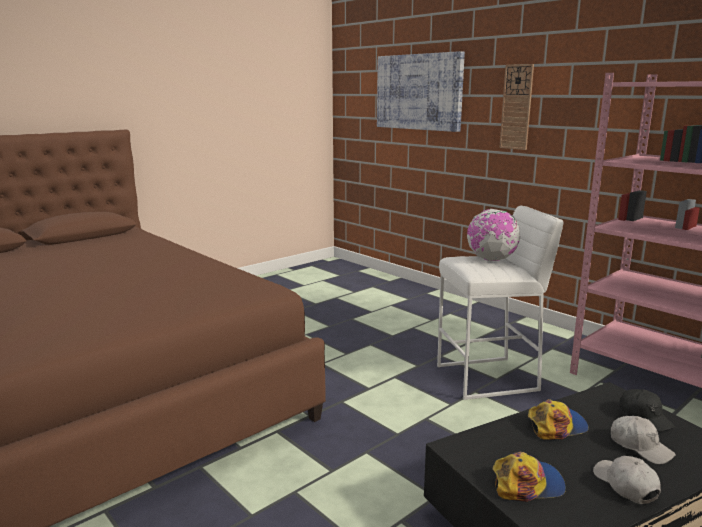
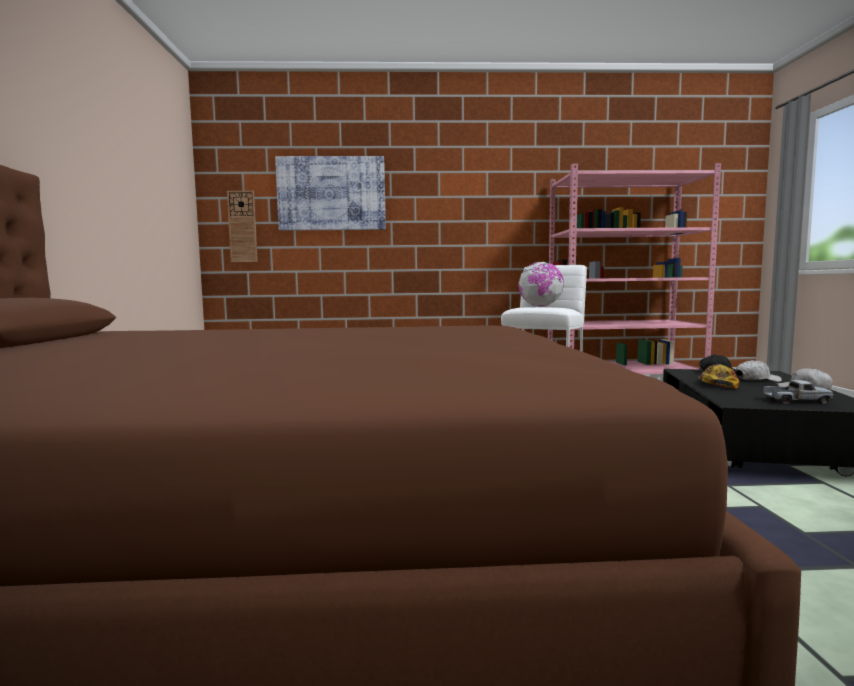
camera: 50 degrees left, 10 degrees down
cap [493,452,566,502] -> toy truck [763,380,834,404]
wall clock [499,64,534,150] -> wall clock moved to [227,191,258,262]

